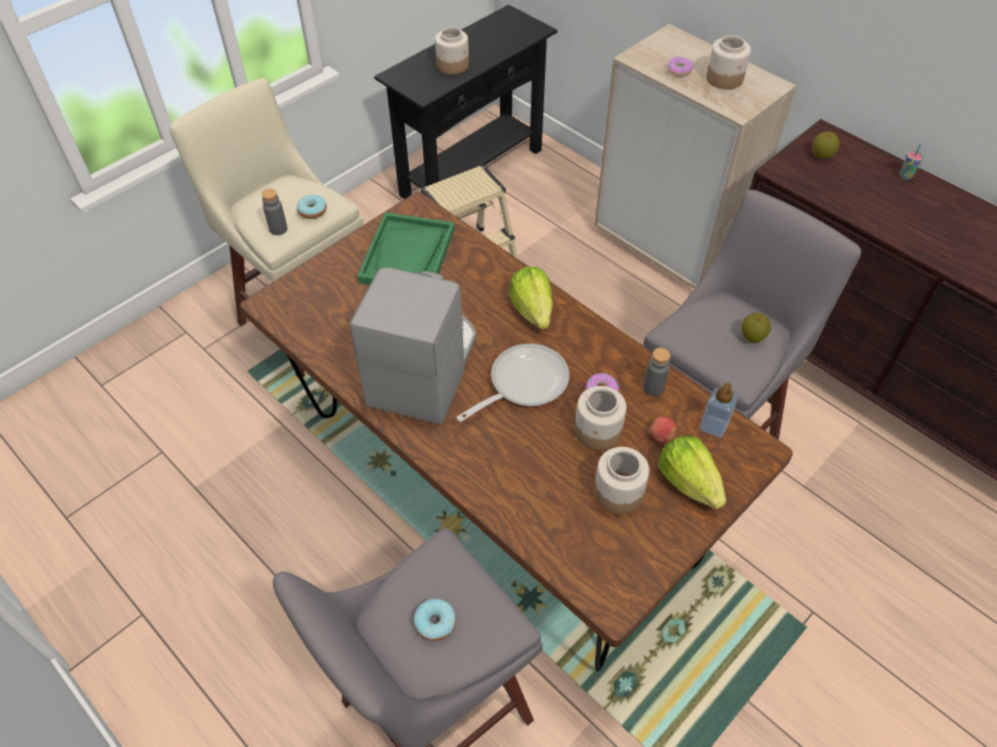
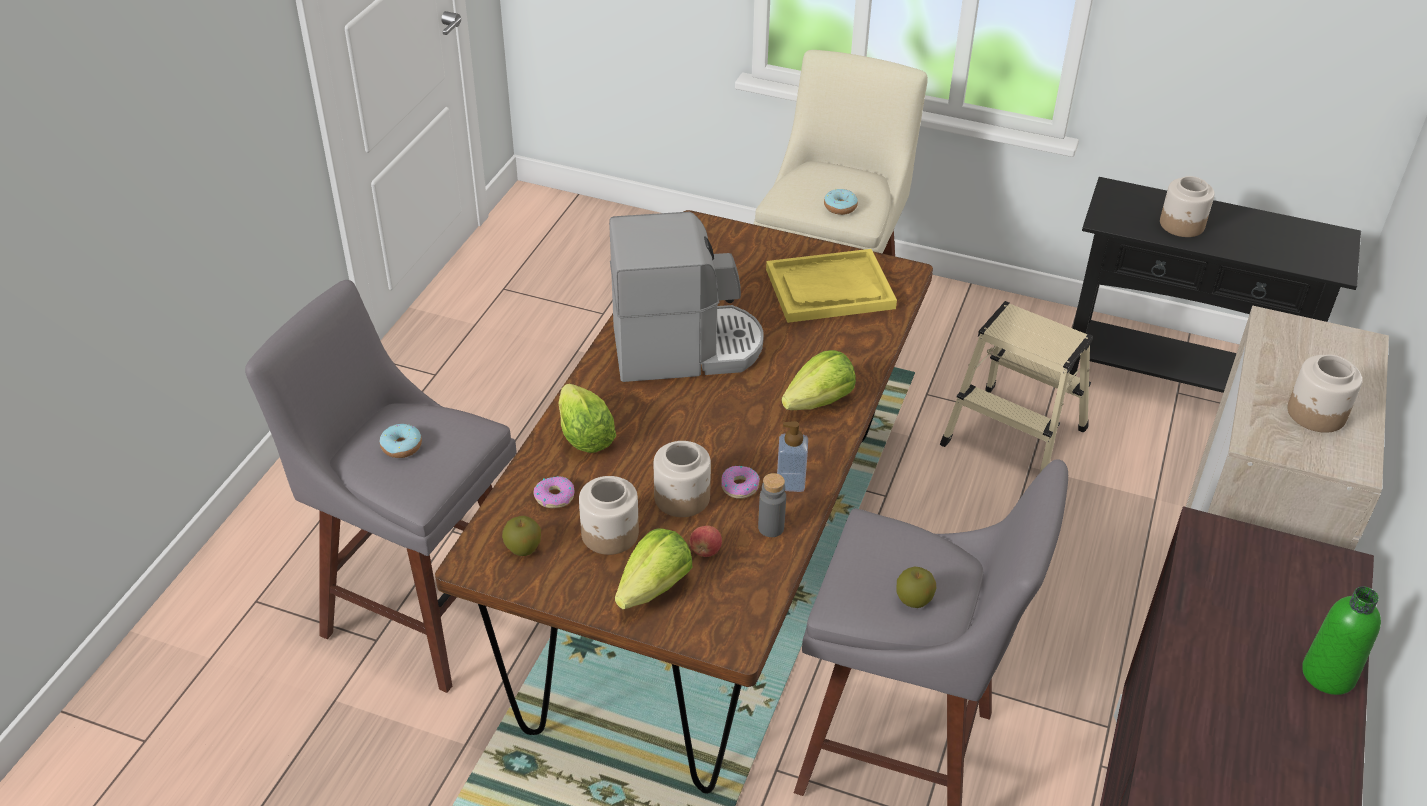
camera: 65 degrees right, 10 degrees down
grey bottle [261,189,287,235] -> none
green tray [357,212,455,285] -> yellow tray [766,249,897,323]
frying pan [456,344,570,422] -> none
donut [667,57,694,77] -> donut moved to [533,476,574,508]
soap dispenser [700,382,738,438] -> soap dispenser moved to [777,421,808,492]
apple [813,131,840,159] -> apple moved to [502,516,541,556]
cup [900,144,924,180] -> green bottle [1302,586,1381,695]
none -> lettuce [559,384,616,453]

